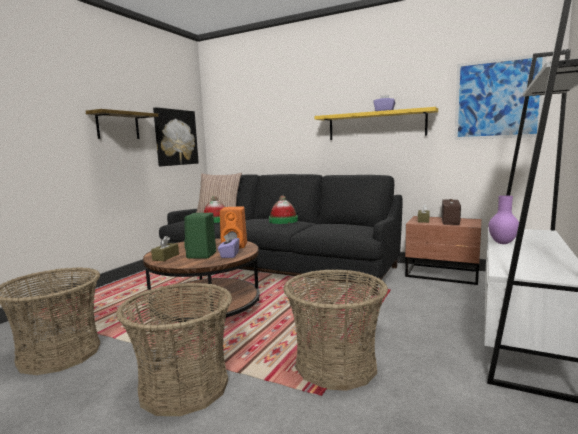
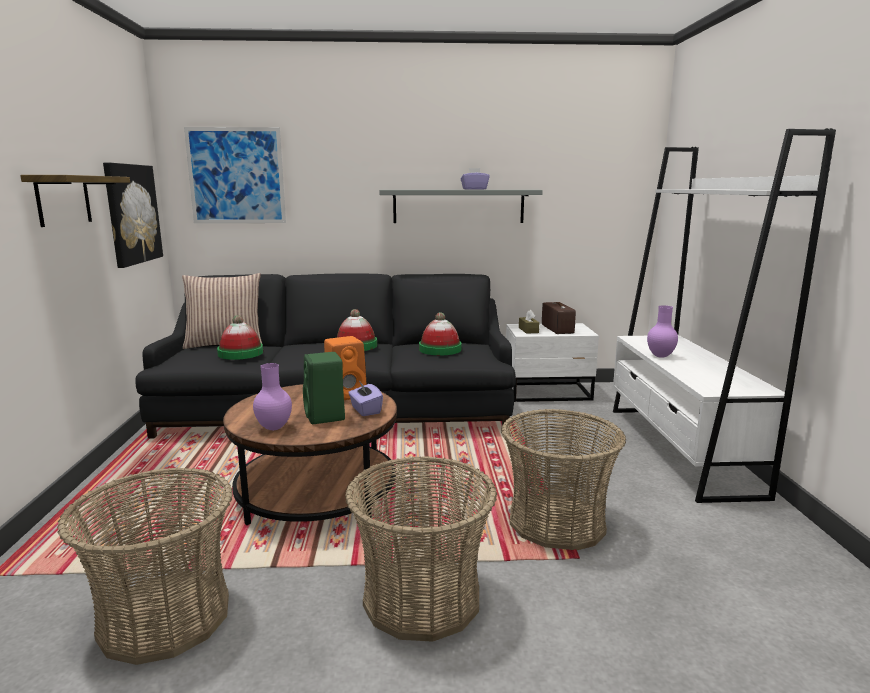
camera: 30 degrees left, 5 degrees up
brown tissue box [151,236,179,261] -> purple vase [253,363,292,430]
yellow shelf [315,107,438,140] -> grey shelf [379,190,543,223]
brown nightstand [405,216,482,285] -> white nightstand [506,323,599,402]
picture [454,55,547,140] -> picture moved to [184,127,286,223]
none -> hat [419,312,462,355]

